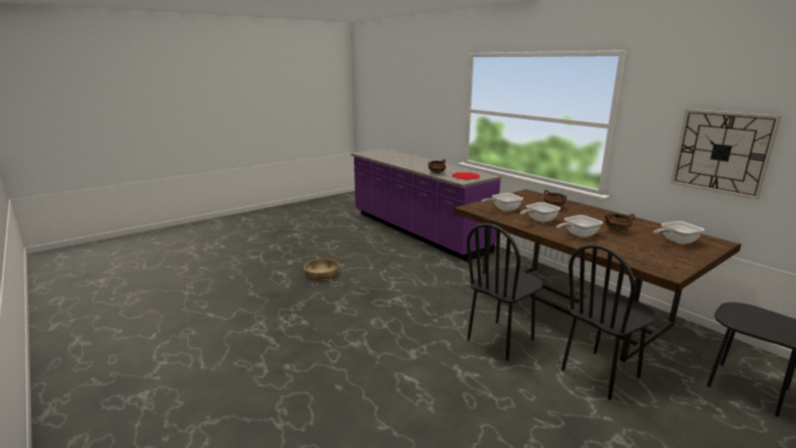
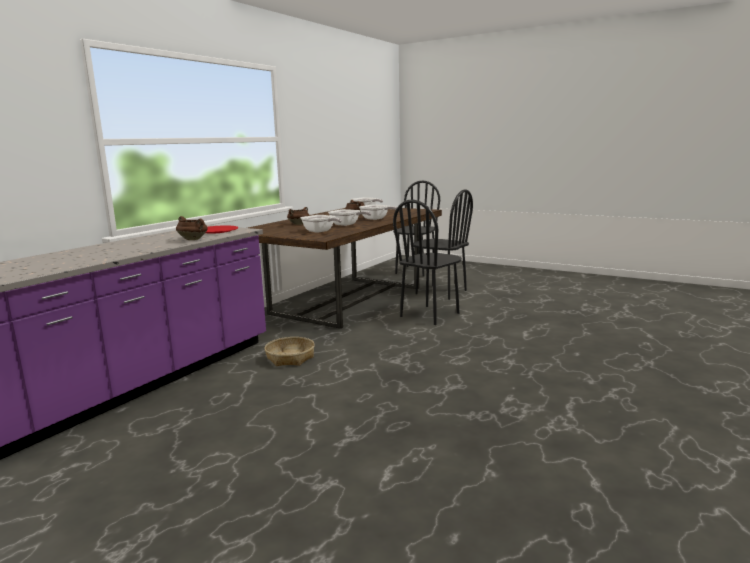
camera: 110 degrees left, 5 degrees down
basket [304,258,339,281] -> basket moved to [264,337,315,366]
black chair [466,223,542,361] -> black chair turned 105 degrees clockwise [393,200,462,325]
wall clock [671,109,781,200] -> none

